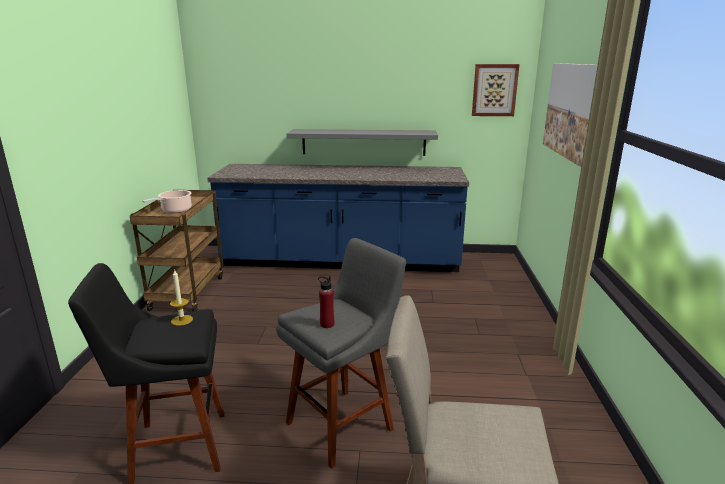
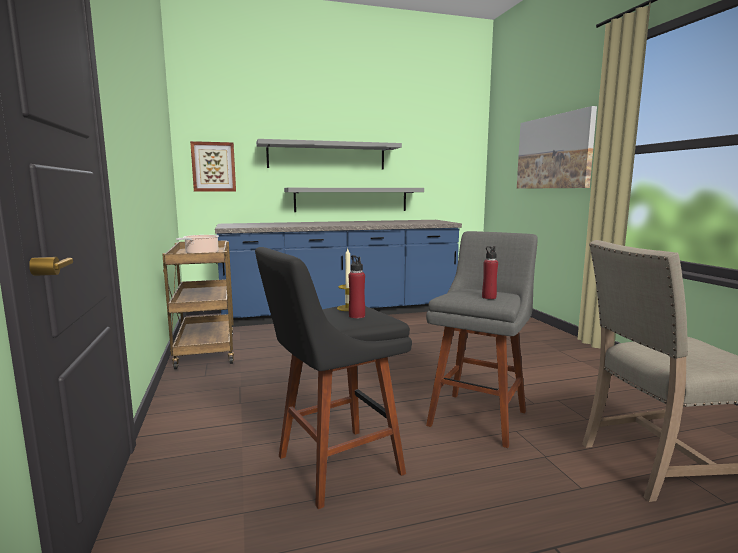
camera: 20 degrees left, 10 degrees down
picture [472,64,520,116] -> picture moved to [190,141,236,192]
none -> grey shelf [256,139,402,170]
none -> red bottle [349,255,365,318]

